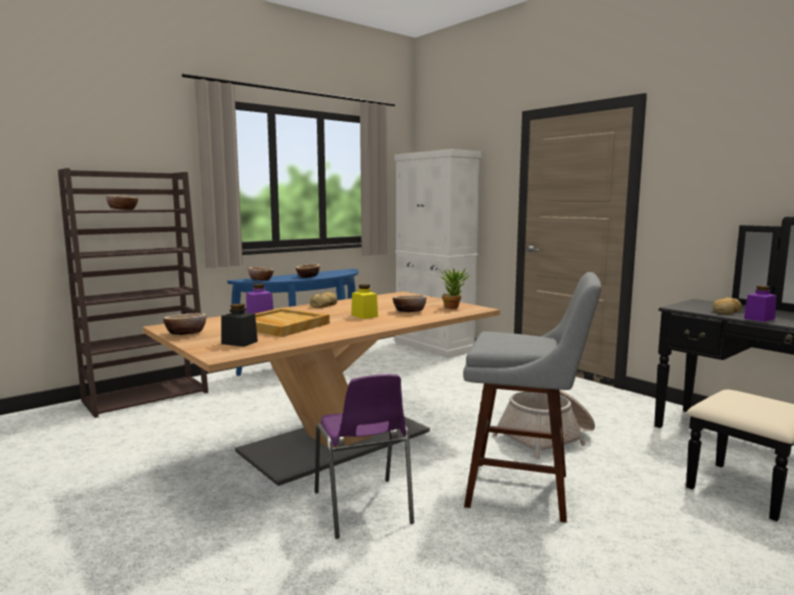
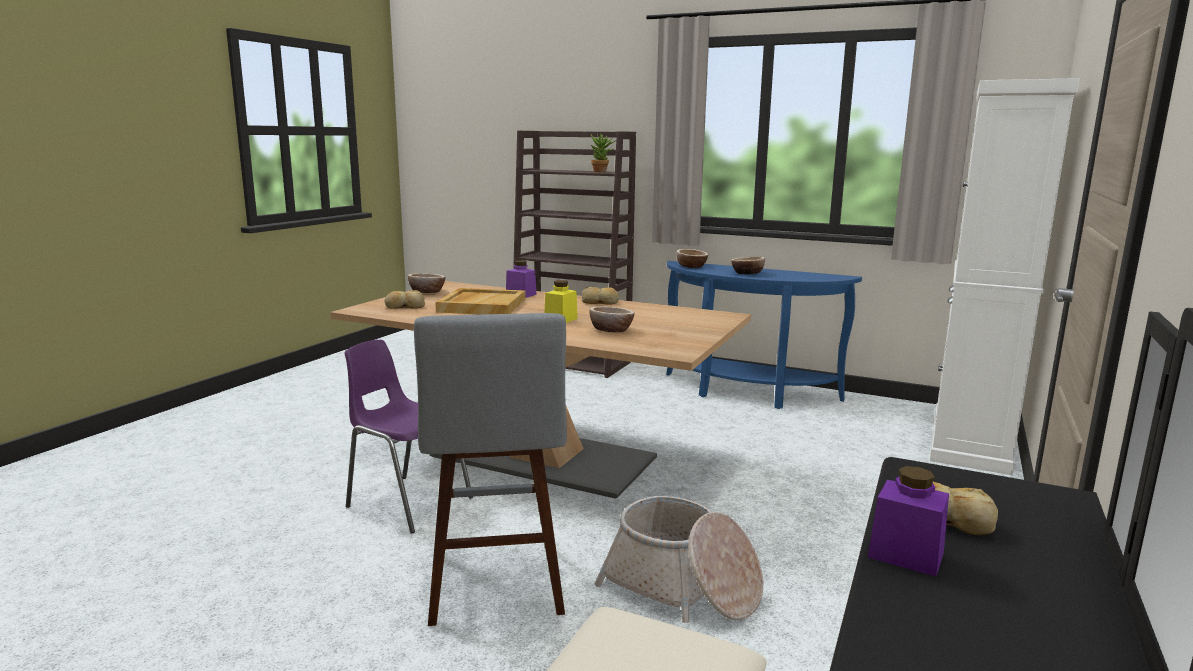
camera: 65 degrees right, 5 degrees up
bowl [106,195,138,210] -> none
black jar [221,303,258,347] -> bread [384,290,425,309]
purple chair [315,374,414,539] -> purple chair turned 75 degrees clockwise [345,340,473,534]
potted plant [438,268,469,309] -> potted plant moved to [591,134,616,172]

